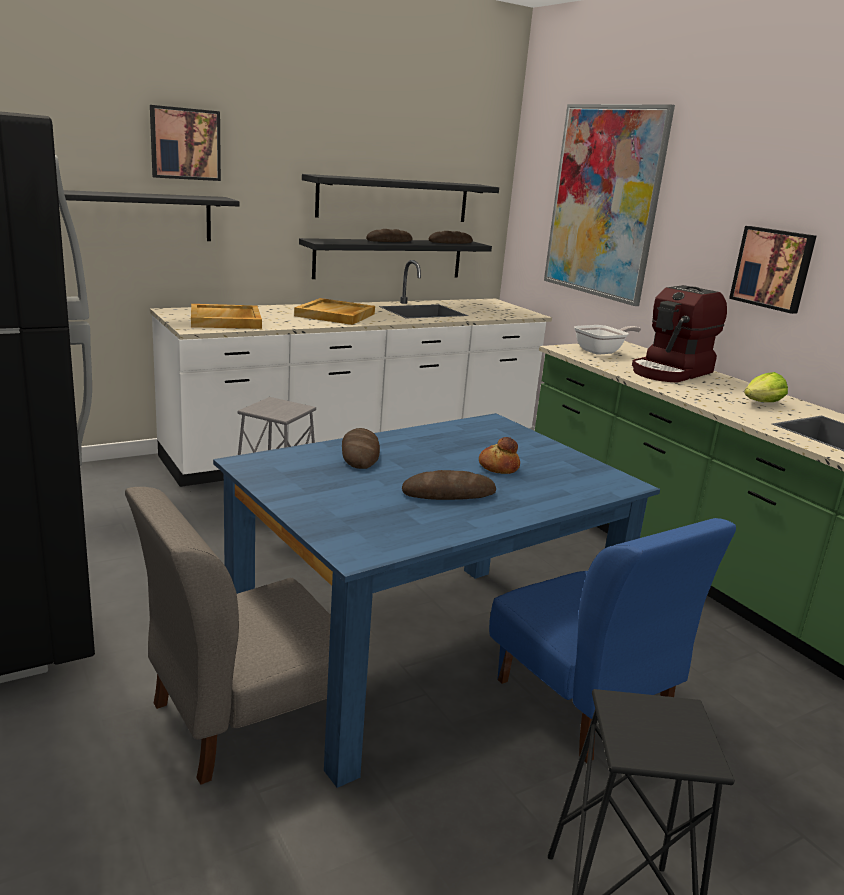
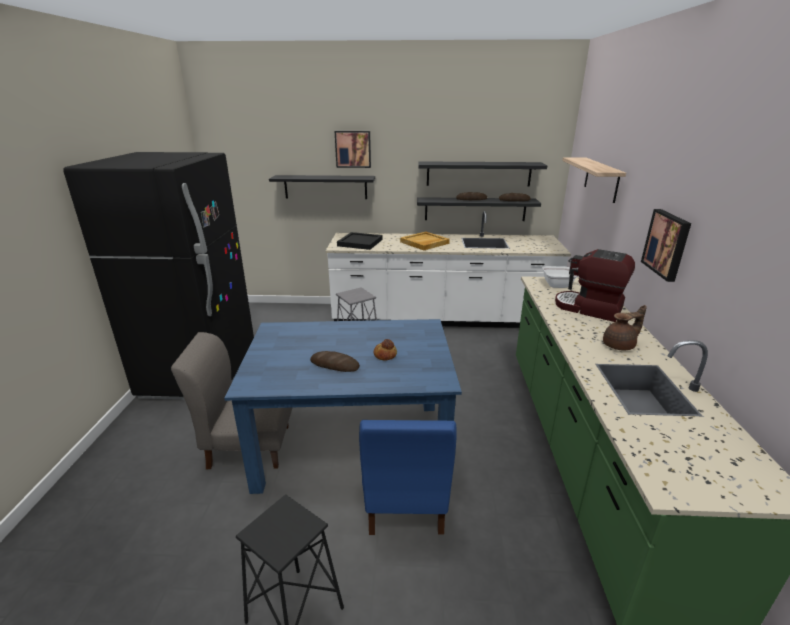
camera: 35 degrees right, 5 degrees up
beige tray [191,304,262,329] -> black tray [337,232,383,250]
bread [342,428,380,469] -> none
picture [544,104,675,306] -> shelf [562,157,626,203]
coffee machine [632,285,727,383] -> coffee machine turned 45 degrees clockwise [555,249,635,322]
lettuce [744,372,788,402] -> brown teapot [603,305,647,350]

